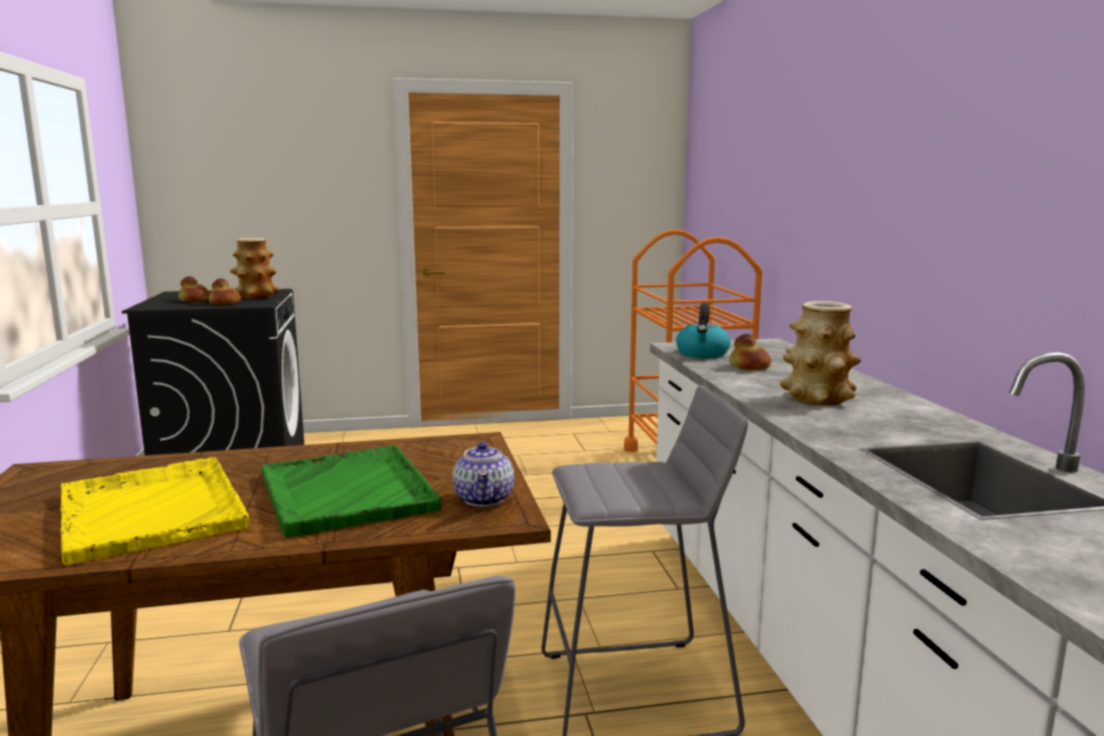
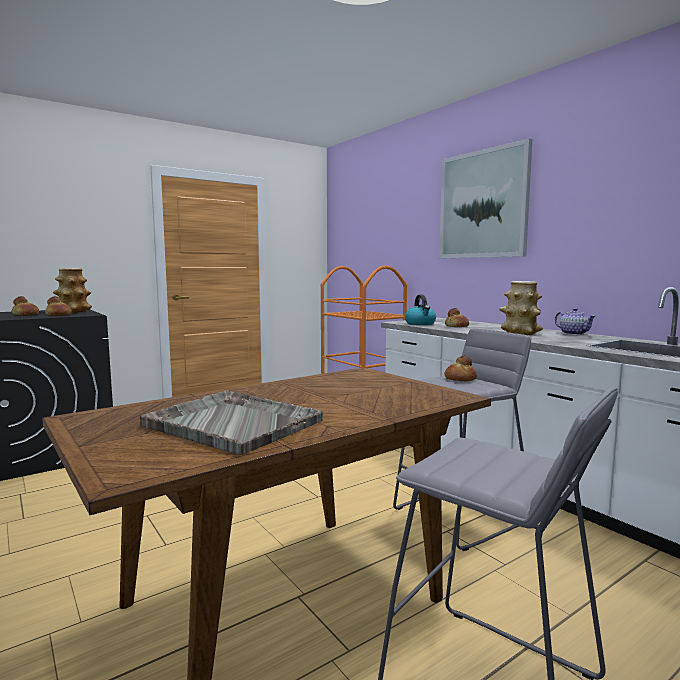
camera: 25 degrees left, 5 degrees down
yellow tray [60,457,249,565] -> grey tray [140,390,323,455]
green tray [261,445,442,538] -> none
teapot [453,441,514,507] -> teapot moved to [555,308,596,335]
none -> picture [439,138,532,258]
none -> bread [444,355,477,381]

